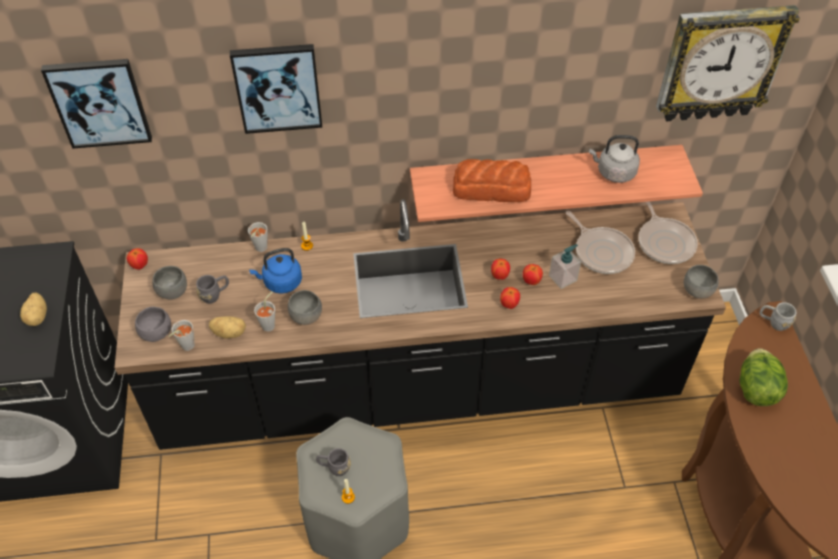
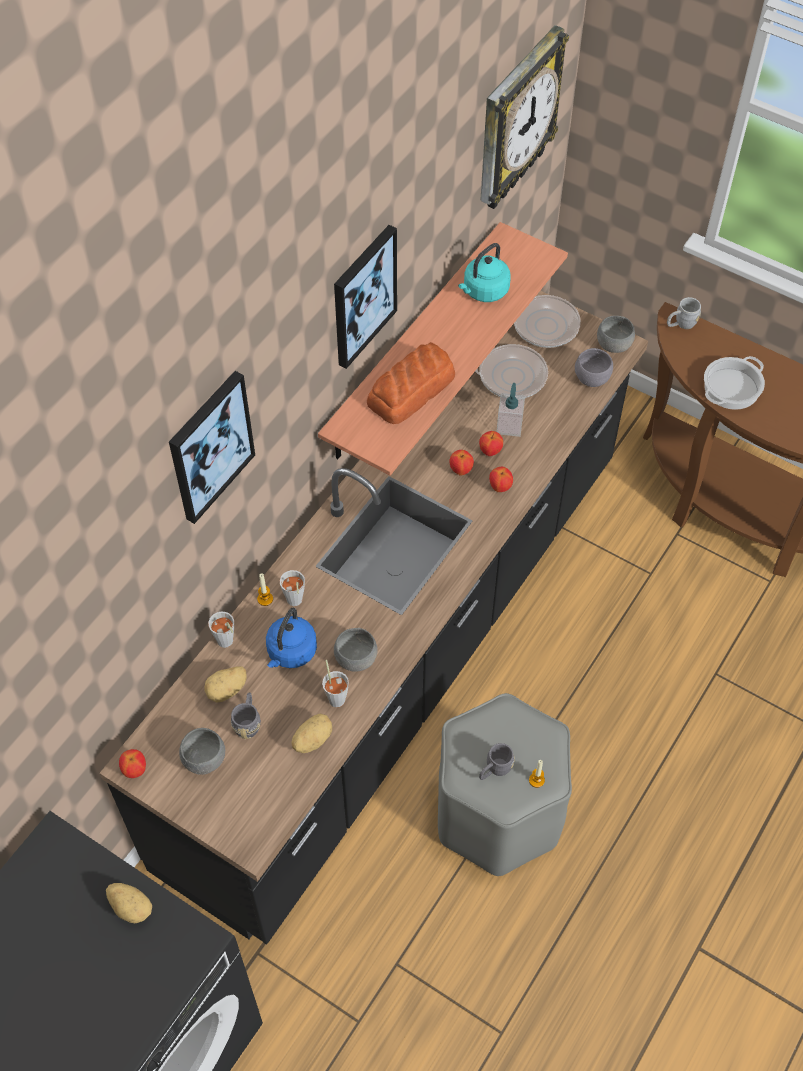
camera: 50 degrees left, 5 degrees up
picture [41,59,152,149] -> picture moved to [334,225,397,369]
grey bowl [135,307,171,342] -> grey bowl moved to [575,348,613,387]
grey cup [169,320,195,351] -> grey cup moved to [280,570,305,606]
grey kettle [589,135,640,183] -> turquoise kettle [458,243,511,302]
lettuce [739,348,788,406] -> cooking pot [704,356,765,410]
none -> potato [204,666,247,703]

